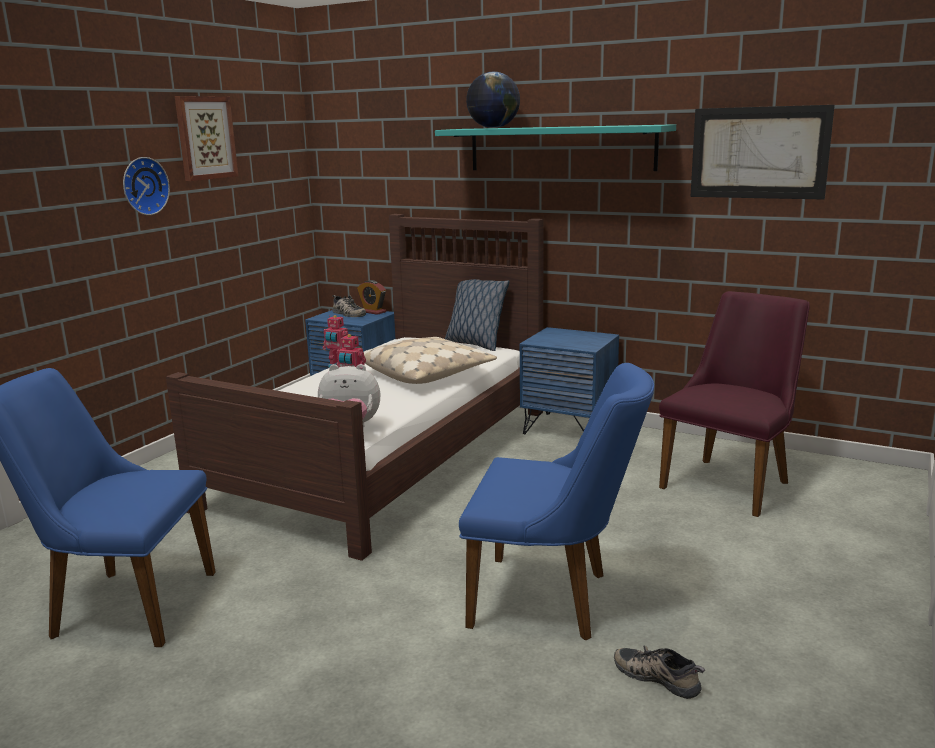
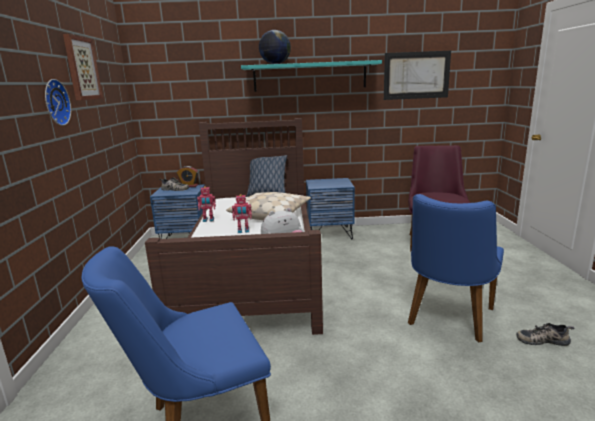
camera: 30 degrees left, 0 degrees up
blue chair [459,363,654,641] -> blue chair turned 135 degrees clockwise [408,194,504,343]

